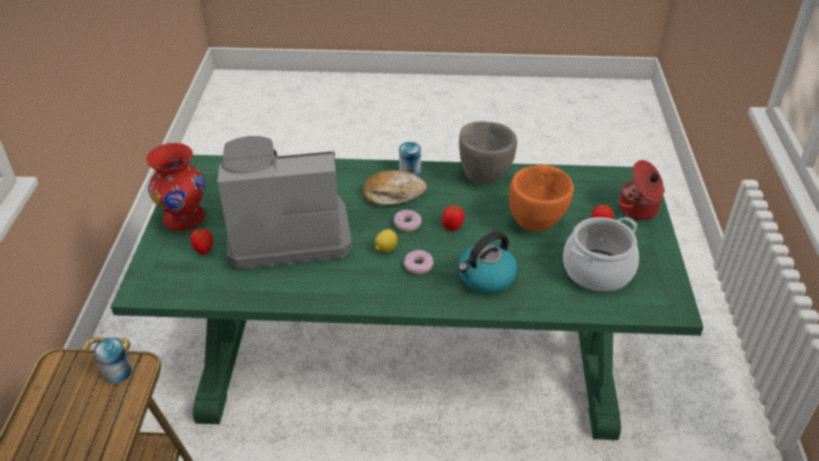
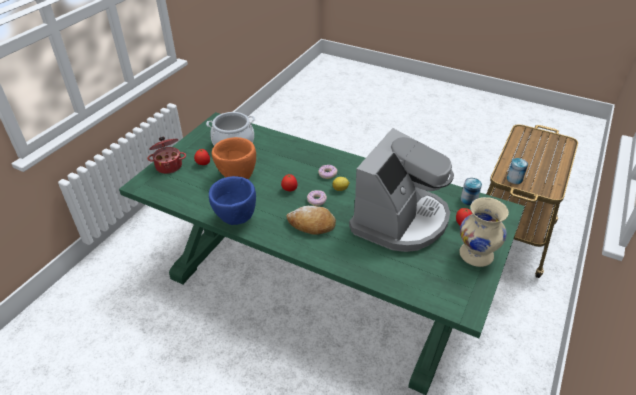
camera: 155 degrees left, 0 degrees up
red vase [146,143,205,231] -> beige vase [459,197,509,267]
coffee machine [217,136,352,270] -> coffee machine turned 75 degrees counterclockwise [349,128,454,252]
can [399,142,421,176] -> can moved to [461,178,482,206]
kettle [458,231,517,294] -> none
grey bowl [459,121,517,184] -> blue bowl [209,176,256,225]

